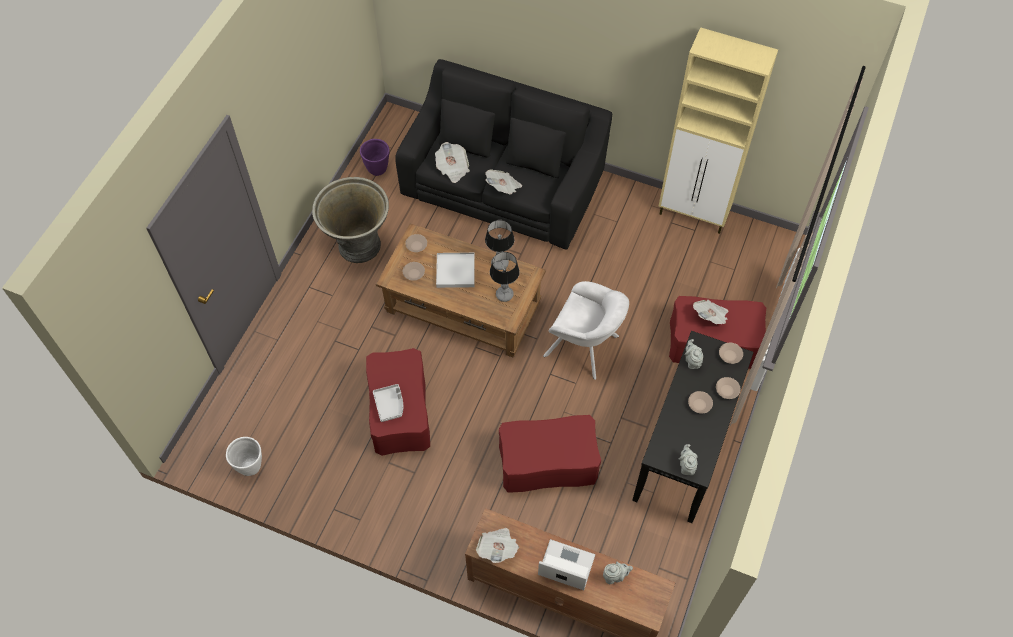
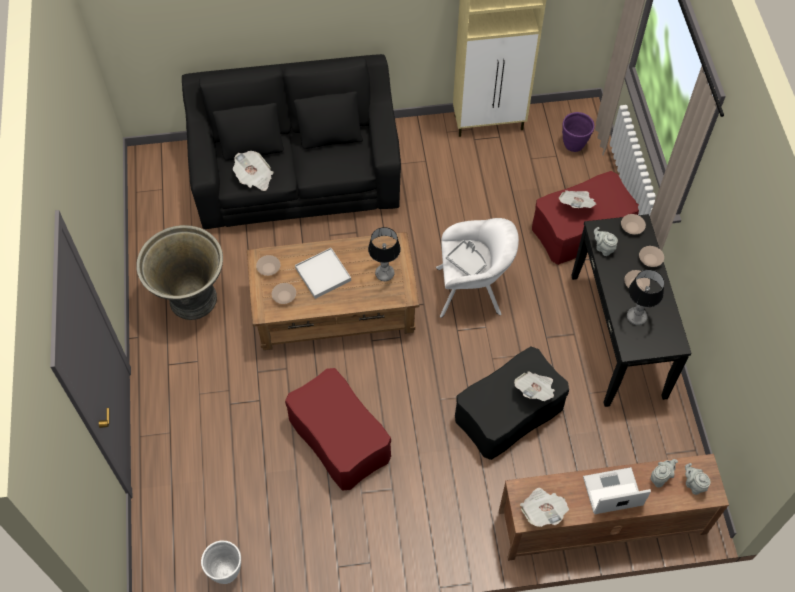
camera: 30 degrees left, 0 degrees up
purple planter [360,139,390,176] -> purple planter moved to [562,112,595,152]
grey tray [373,384,403,422] -> grey tray moved to [446,240,487,276]
newspaper [485,169,522,195] -> newspaper moved to [514,371,555,401]
table lamp [485,220,515,270] -> table lamp moved to [627,269,664,325]
red ottoman [499,415,601,493] -> black ottoman [455,347,569,460]
grey teapot [679,444,698,475] -> grey teapot moved to [685,463,711,495]

